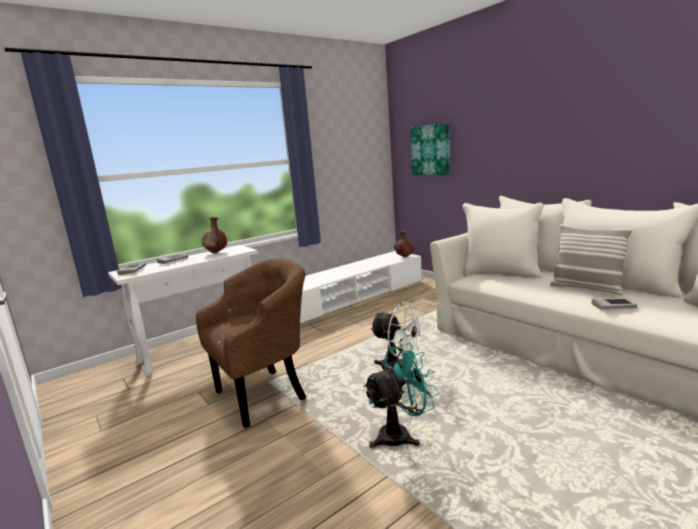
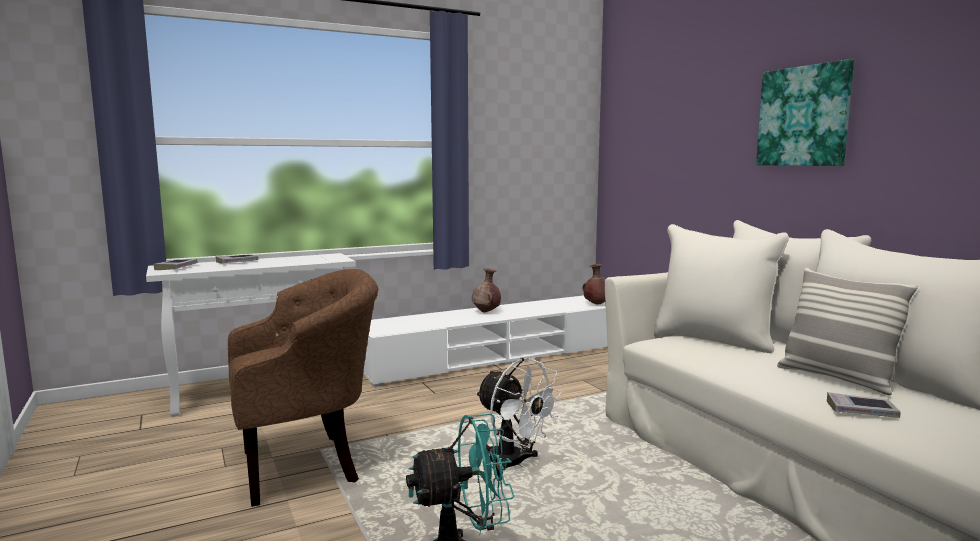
camera: 10 degrees right, 5 degrees down
brown vase [202,217,227,253] -> brown vase moved to [472,269,501,312]
picture [410,123,450,175] -> picture moved to [756,59,854,166]

